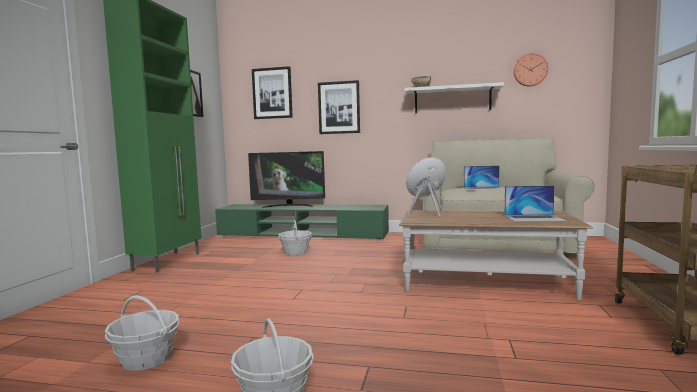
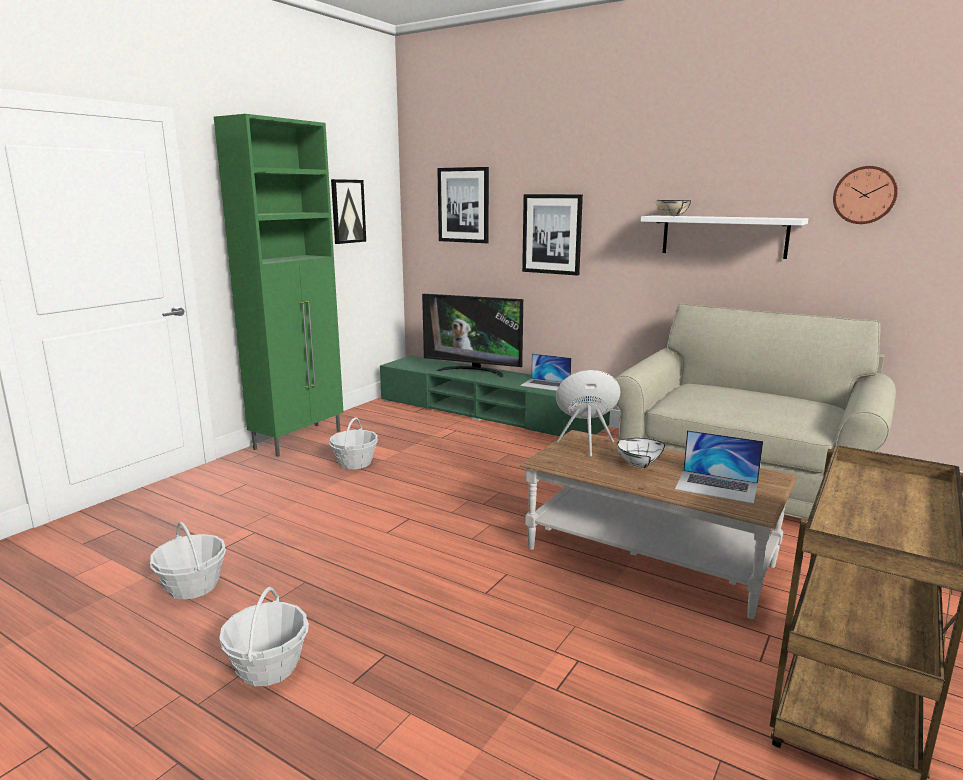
camera: 20 degrees right, 10 degrees up
basket [278,220,312,255] -> basket moved to [329,417,378,469]
laptop [464,165,505,190] -> laptop moved to [520,353,572,391]
none -> white bowl [617,438,665,468]

